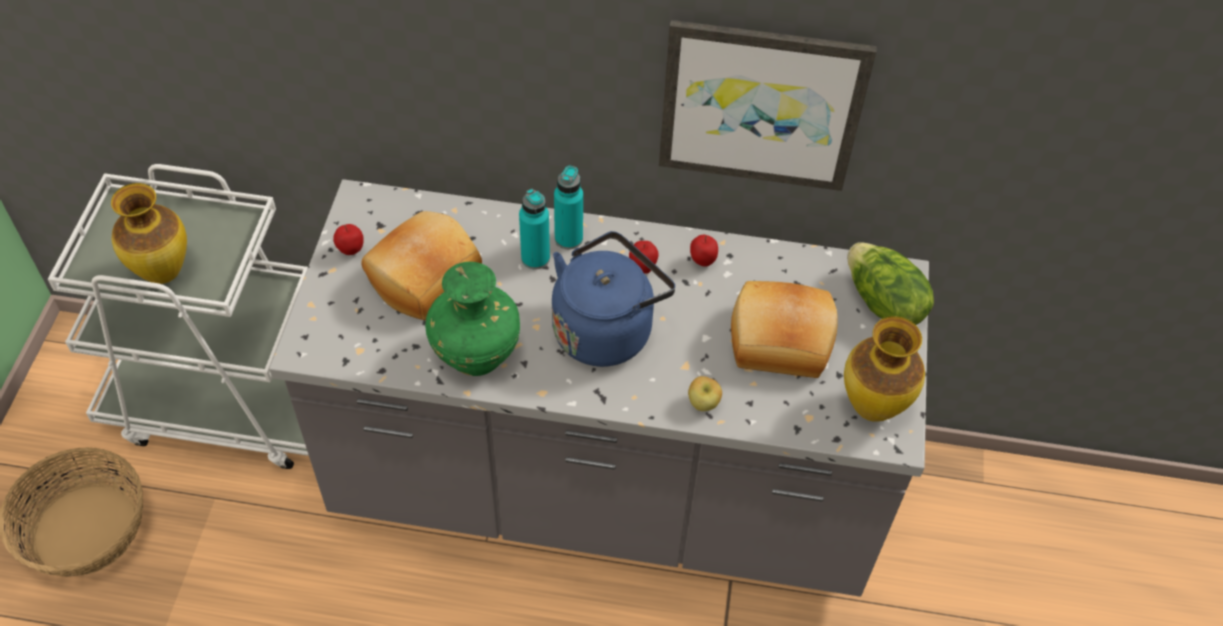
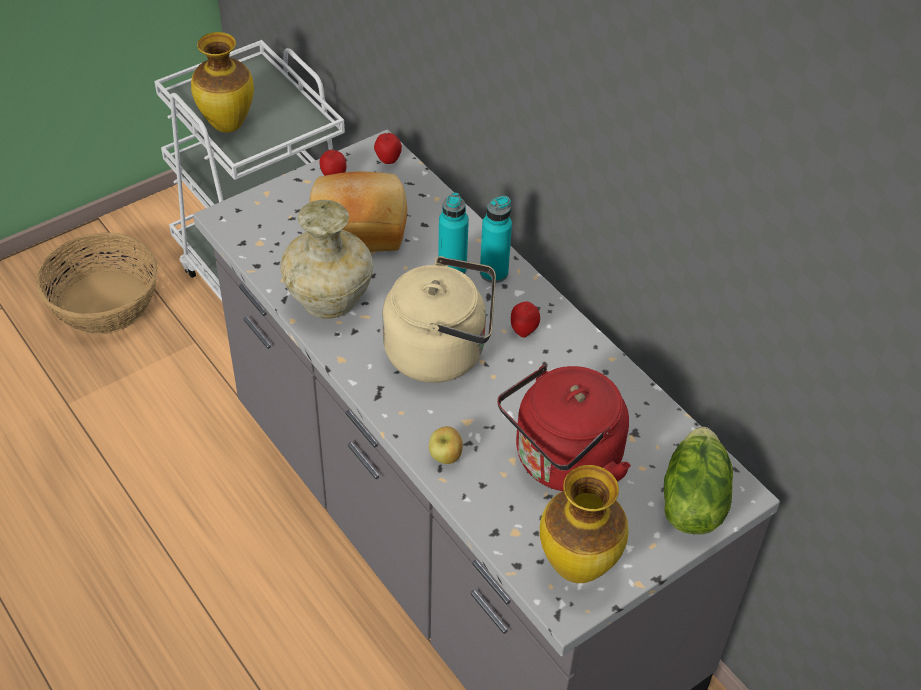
camera: 45 degrees right, 5 degrees down
green vase [425,262,520,376] -> beige vase [281,200,373,319]
blue kettle [552,231,675,367] -> beige kettle [382,256,496,383]
picture [659,20,877,191] -> none
apple [690,235,718,267] -> apple moved to [374,132,402,164]
bread [731,281,838,378] -> red kettle [498,365,631,491]

